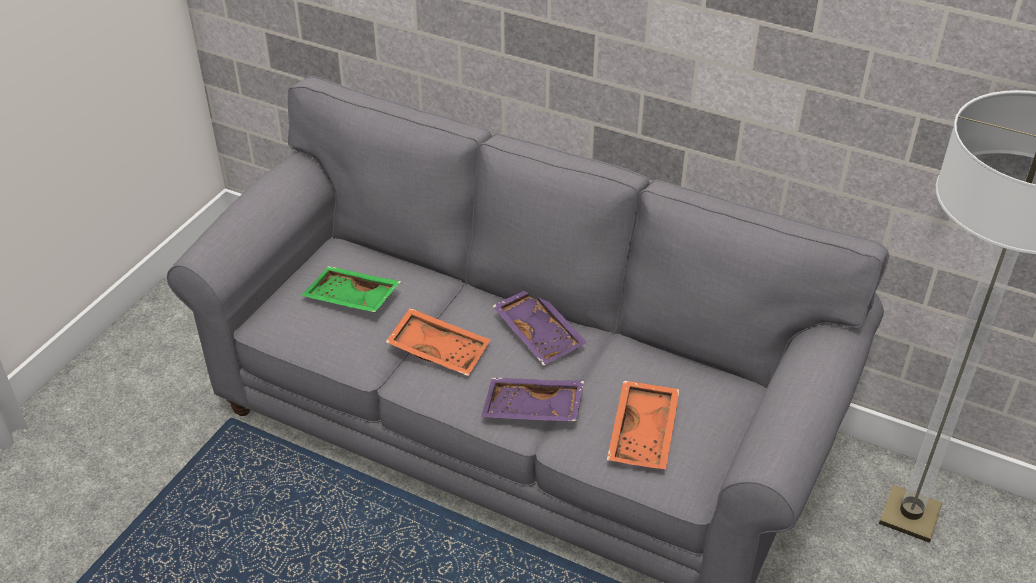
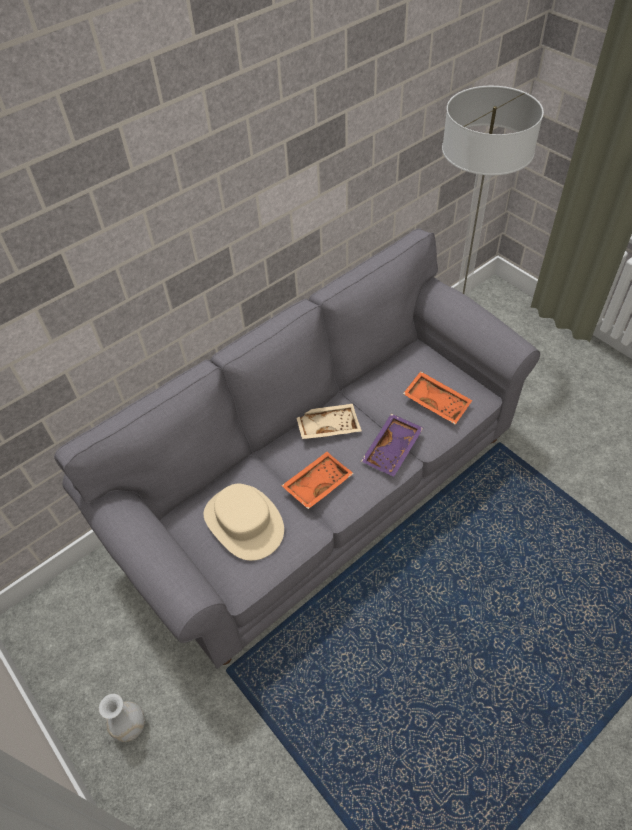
camera: 65 degrees left, 10 degrees up
green tray [301,266,401,312] -> beige hat [204,484,284,561]
purple tray [493,291,587,365] -> beige tray [296,404,362,439]
none -> white vase [99,694,145,742]

